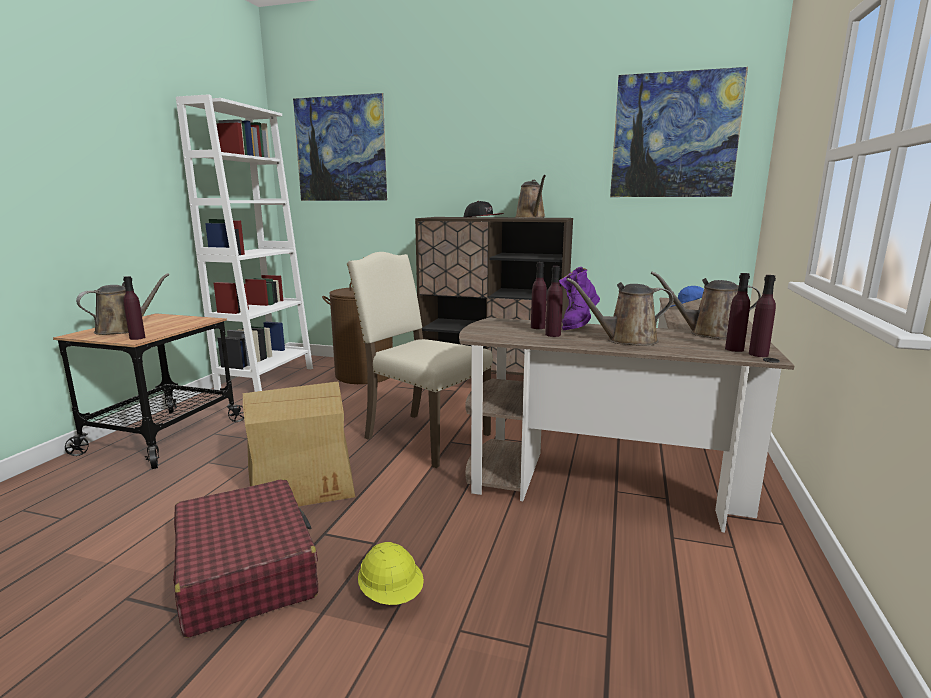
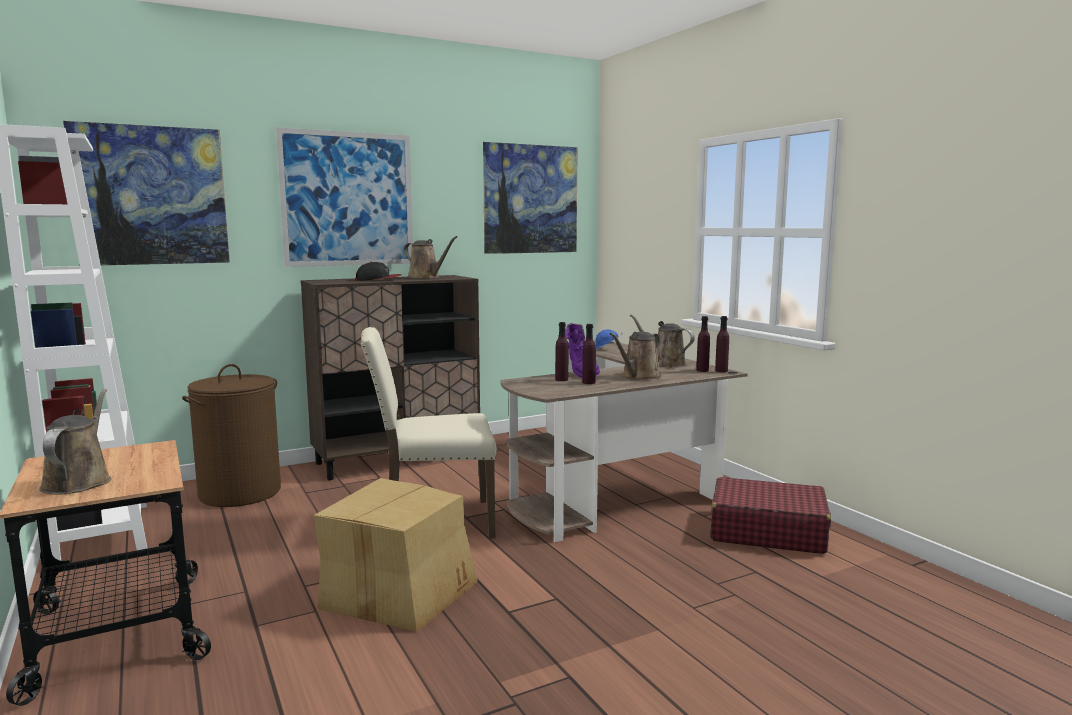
camera: 45 degrees left, 5 degrees down
purple bottle [123,276,145,340] -> none
red suitcase [173,479,318,638] -> red suitcase moved to [711,477,831,554]
yellow hard hat [358,542,424,605] -> none
brown watering can [651,272,761,339] -> brown watering can turned 75 degrees clockwise [630,314,695,368]
none -> picture [276,127,413,267]

